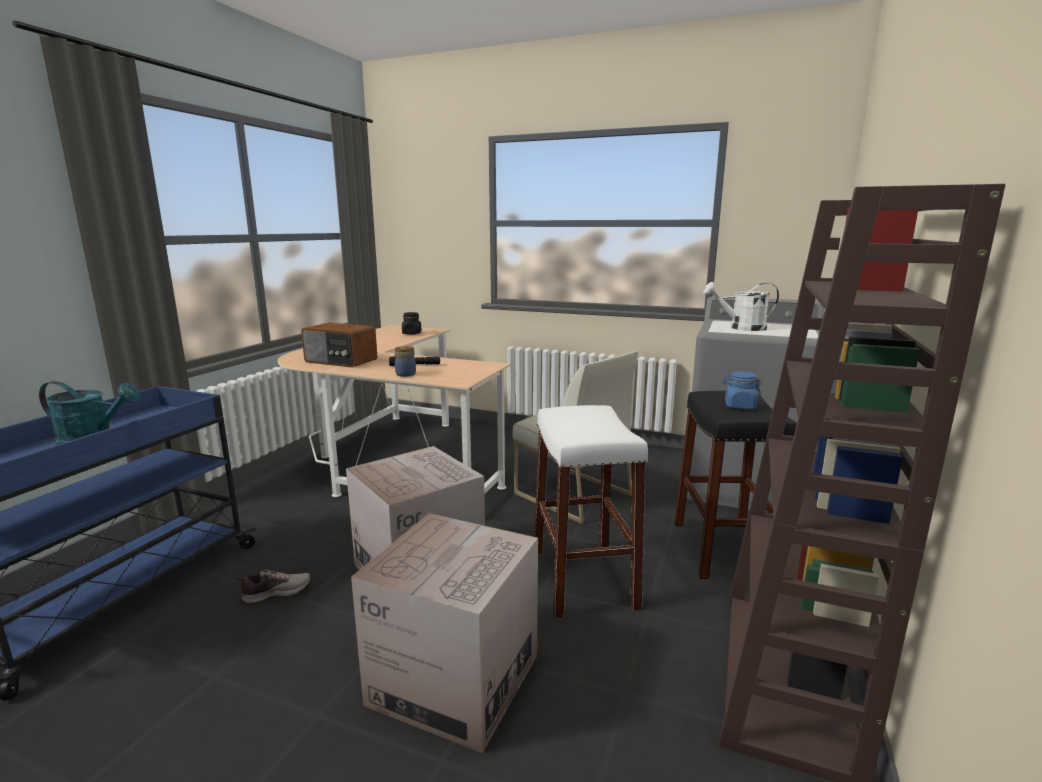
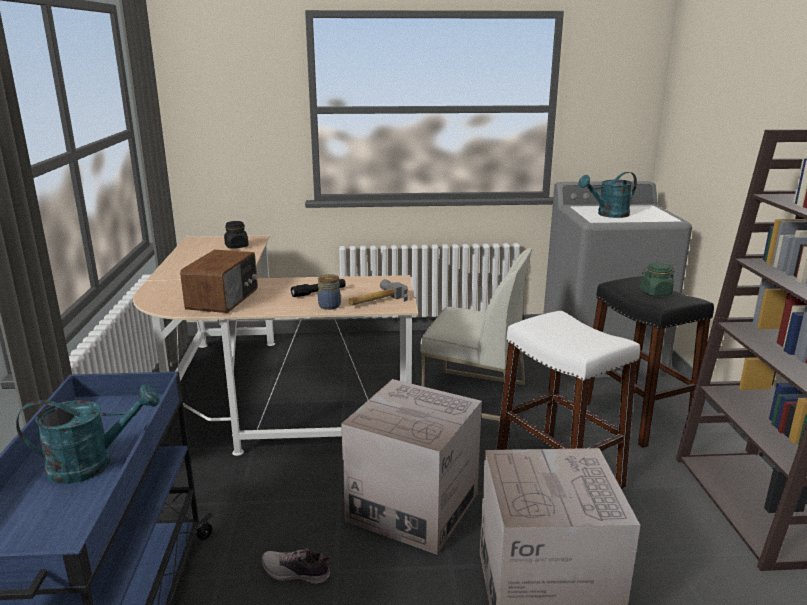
camera: 25 degrees left, 5 degrees up
shoe [237,569,311,603] -> shoe turned 120 degrees counterclockwise [261,548,330,584]
radio [301,323,377,368] -> radio turned 75 degrees counterclockwise [180,250,258,313]
white watering can [703,282,779,331] -> turquoise watering can [578,172,637,218]
blue jar [723,371,762,409] -> green jar [640,263,674,296]
none -> hammer [348,279,408,306]

